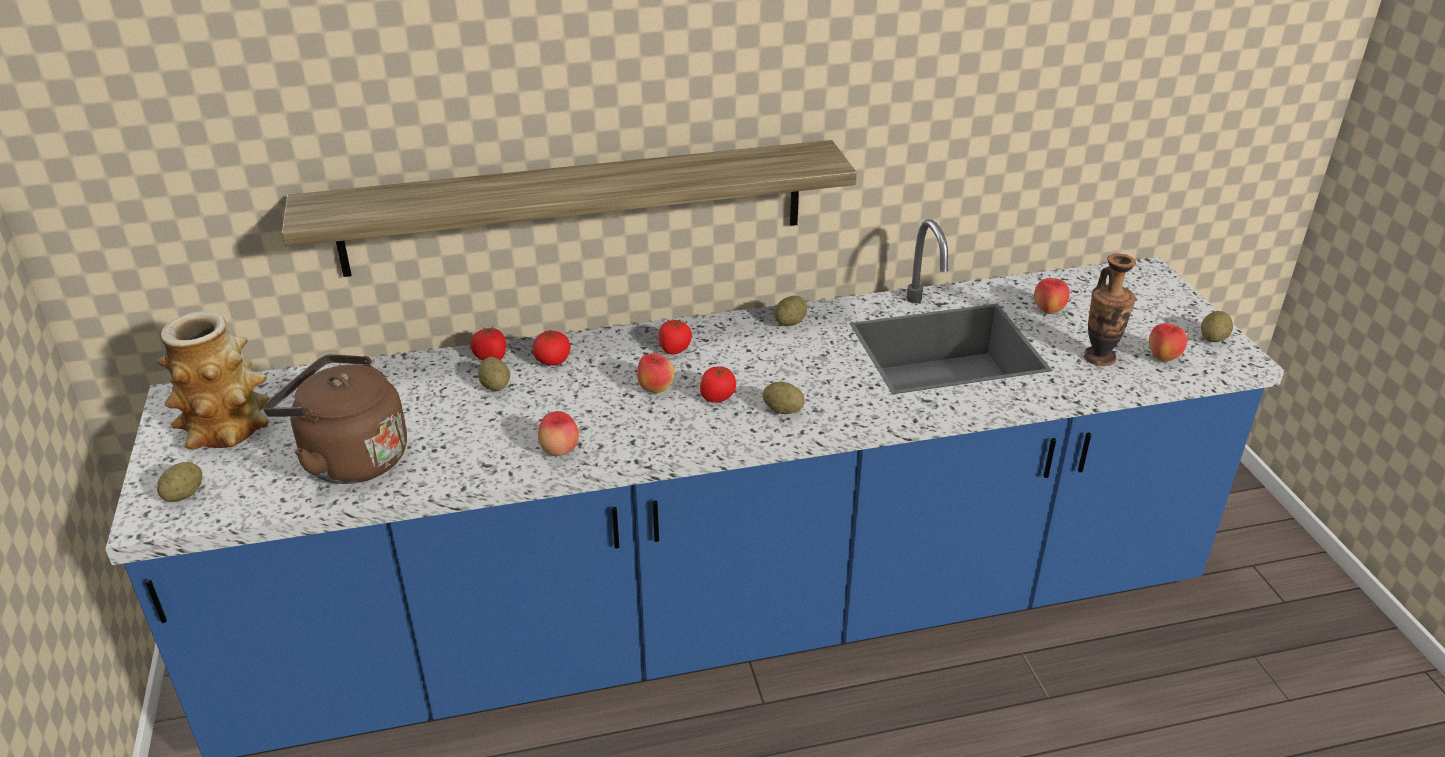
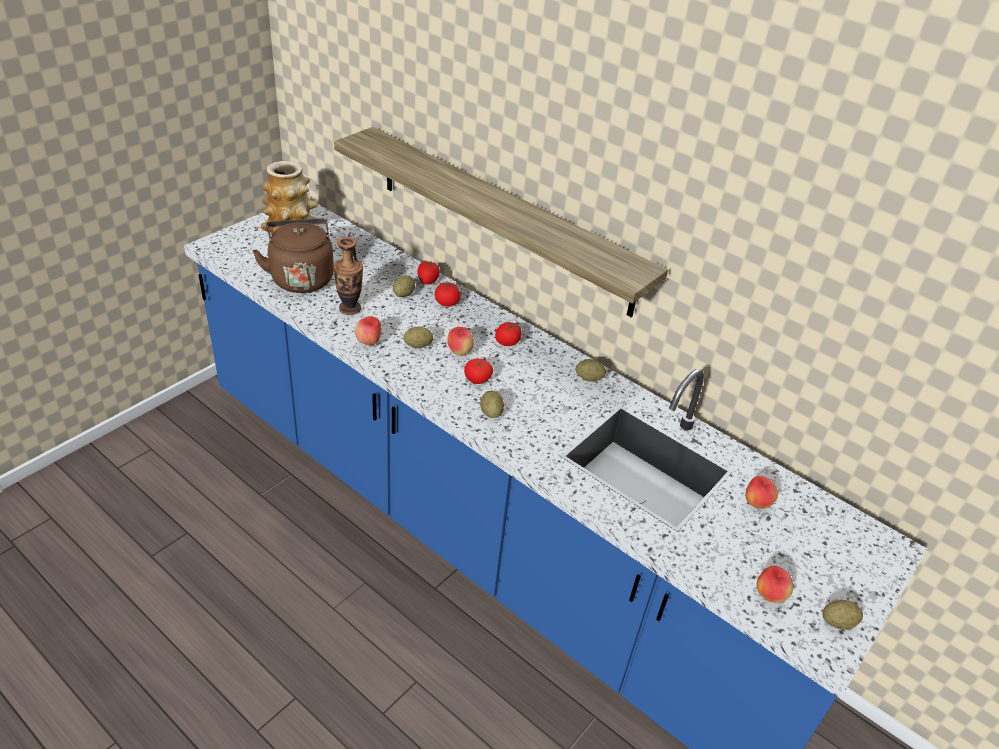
camera: 50 degrees right, 5 degrees up
potato [157,462,202,502] -> potato moved to [404,327,433,348]
vase [1083,254,1136,366] -> vase moved to [333,237,363,315]

